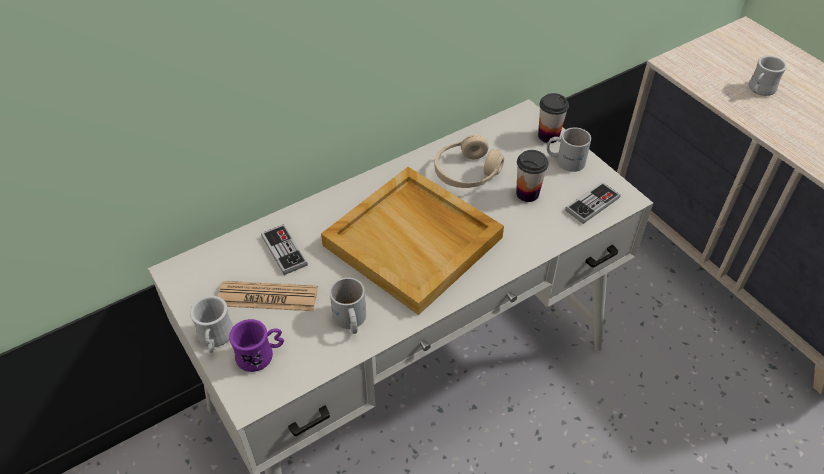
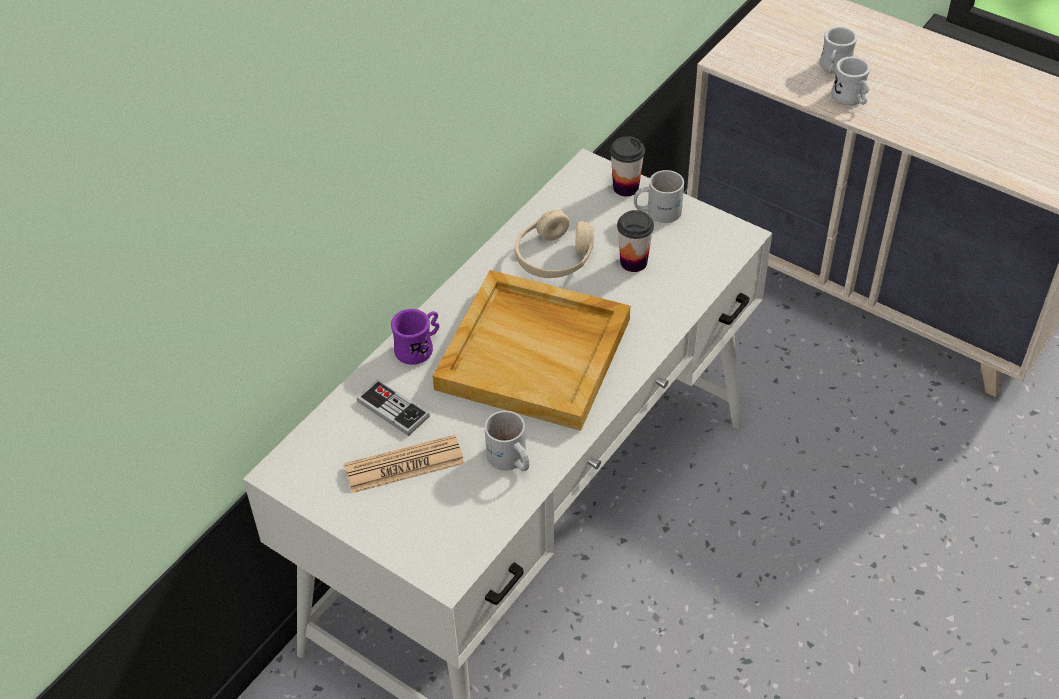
camera: 20 degrees left, 0 degrees up
white mug [190,296,234,353] -> white mug moved to [831,57,870,106]
purple mug [229,319,284,372] -> purple mug moved to [391,309,440,365]
game controller [565,182,620,224] -> none

